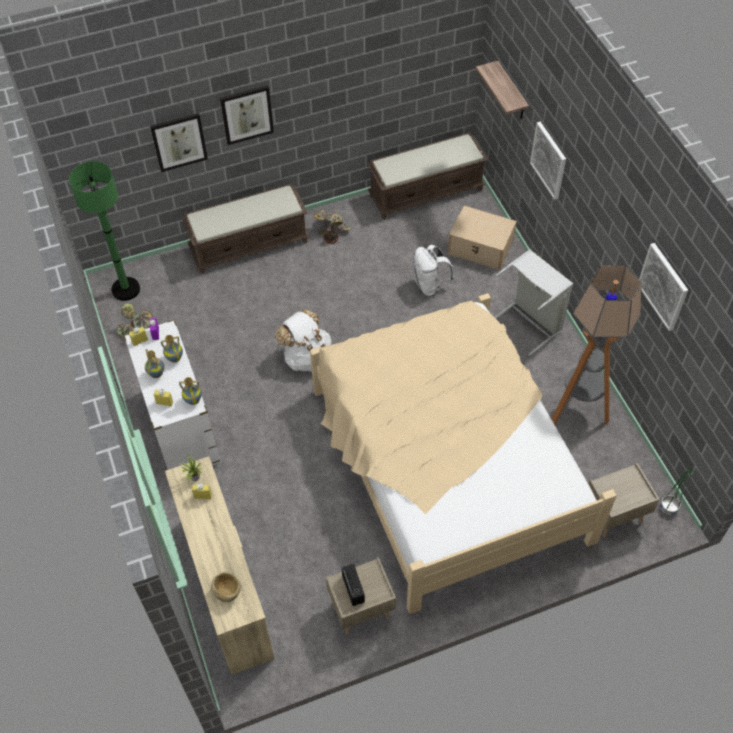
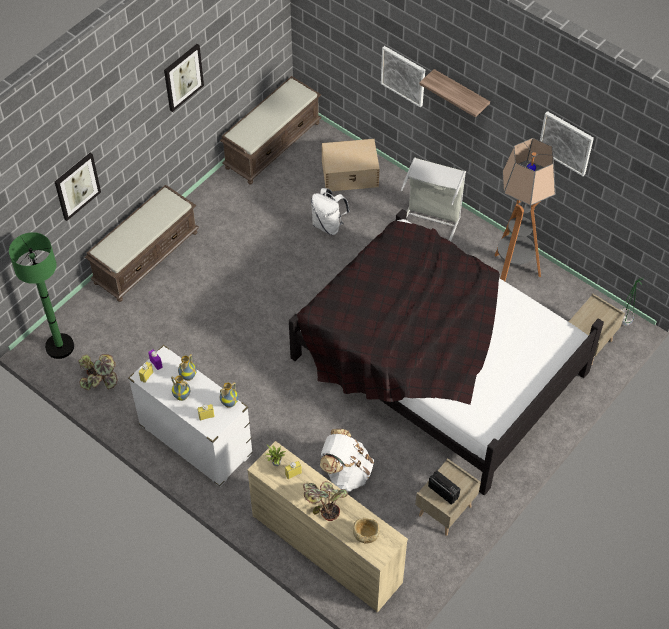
camera: 30 degrees left, 0 degrees up
picture [220,85,274,145] -> picture moved to [164,44,204,112]
white backpack [275,309,332,372] -> white backpack moved to [320,429,374,492]
beige bed [310,293,617,614] -> black bed [289,209,604,495]
potted plant [314,210,351,244] -> potted plant moved to [303,481,348,521]
shelf [476,61,529,119] -> shelf moved to [419,69,490,117]

